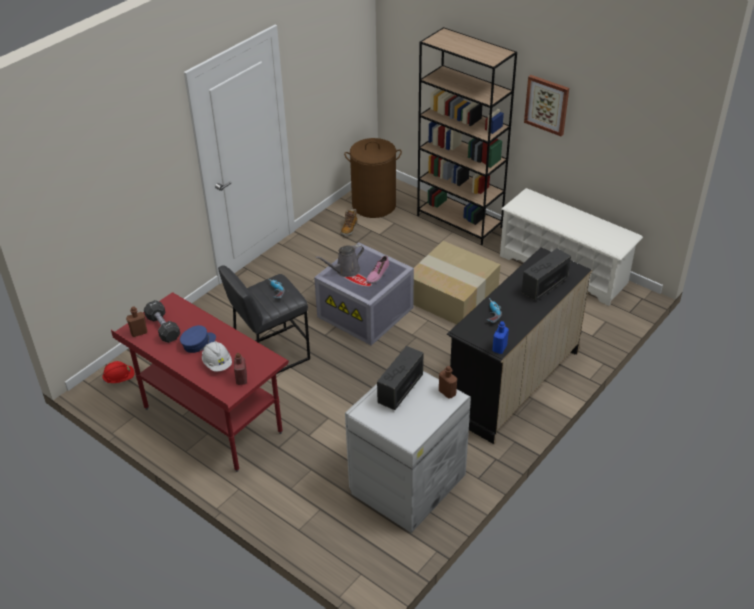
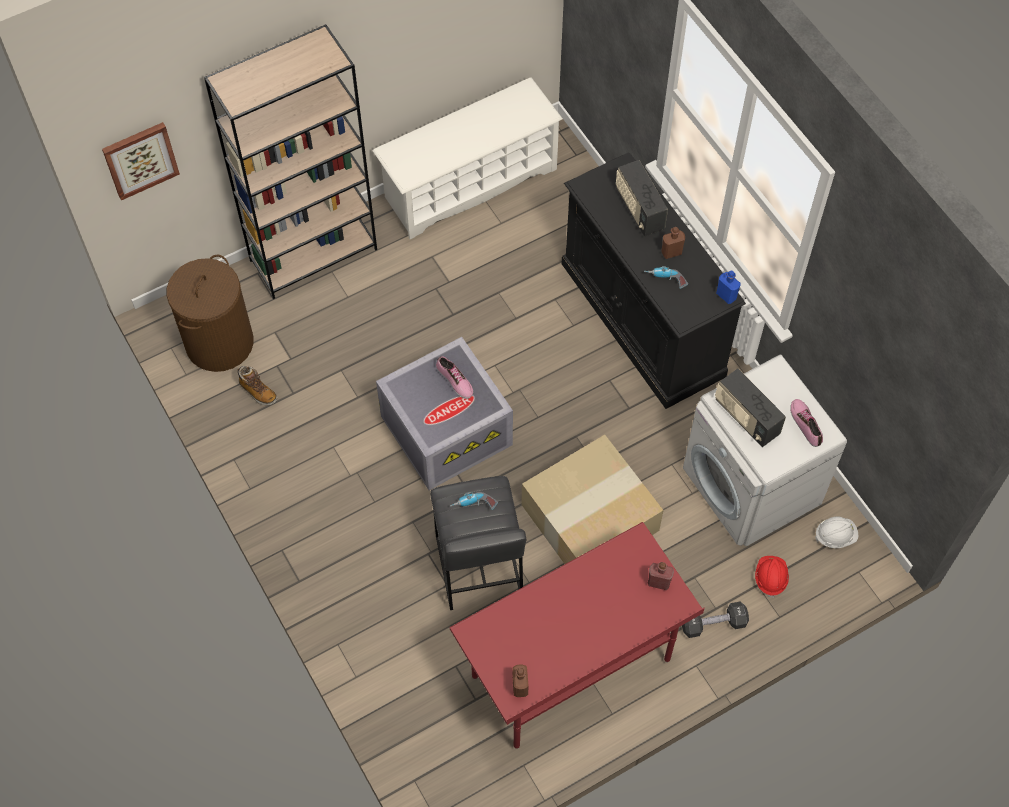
camera: 70 degrees left, 20 degrees up
red hard hat [102,361,135,383] -> red hard hat moved to [755,556,789,598]
black dumbbell [144,300,180,343] -> black dumbbell moved to [682,601,749,638]
blue cap [180,325,216,353] -> none
white hard hat [202,341,232,372] -> white hard hat moved to [815,516,858,548]
grey watering can [316,244,364,277] -> none
cardboard box [413,241,500,325] -> cardboard box moved to [521,435,664,564]
brown bottle [439,366,457,399] -> brown bottle moved to [661,227,685,259]
picture [524,75,569,136] -> picture moved to [102,122,180,200]
none -> shoe [790,399,823,447]

